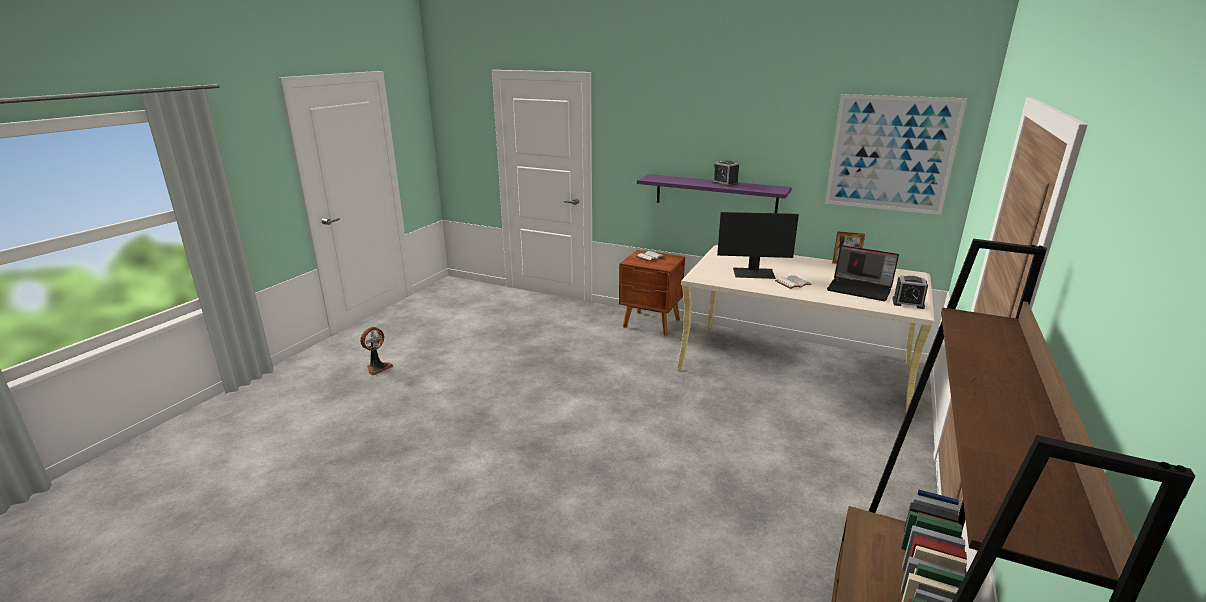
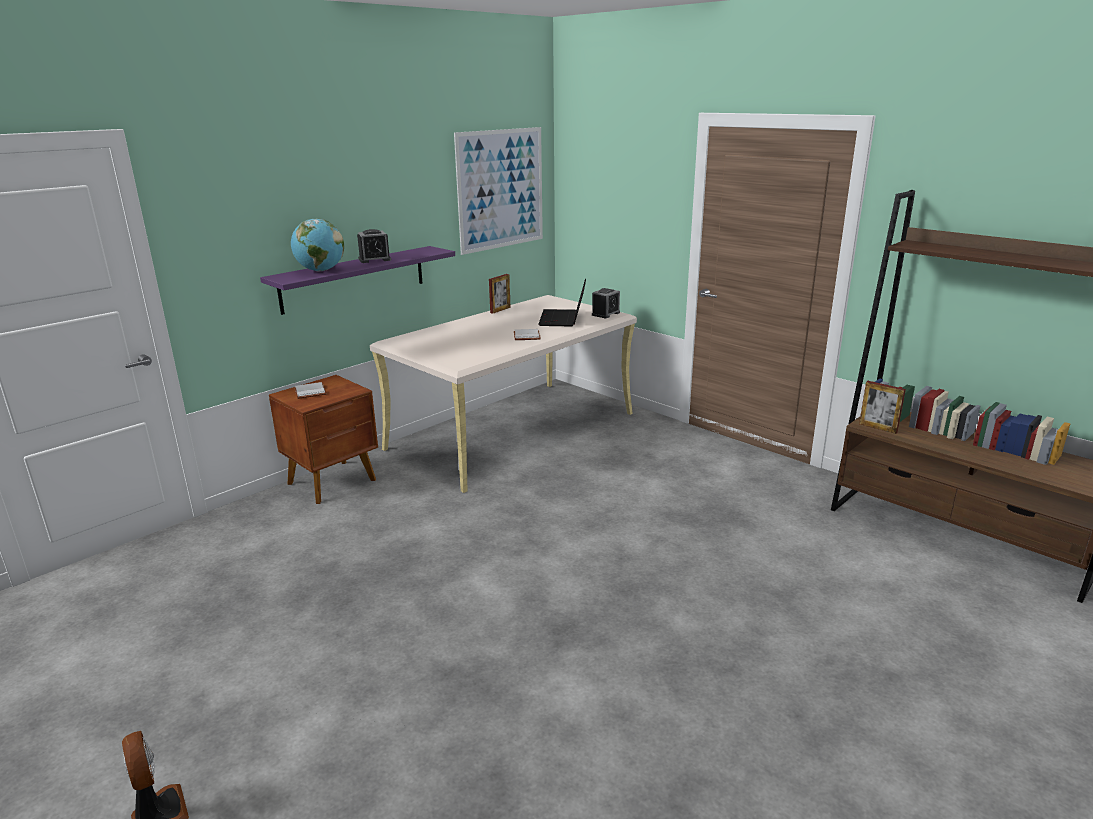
camera: 70 degrees left, 0 degrees up
monitor [717,212,799,279] -> none
laptop [827,245,899,301] -> laptop turned 135 degrees clockwise [538,278,586,326]
none -> globe [291,219,344,271]
none -> picture frame [859,381,906,434]

